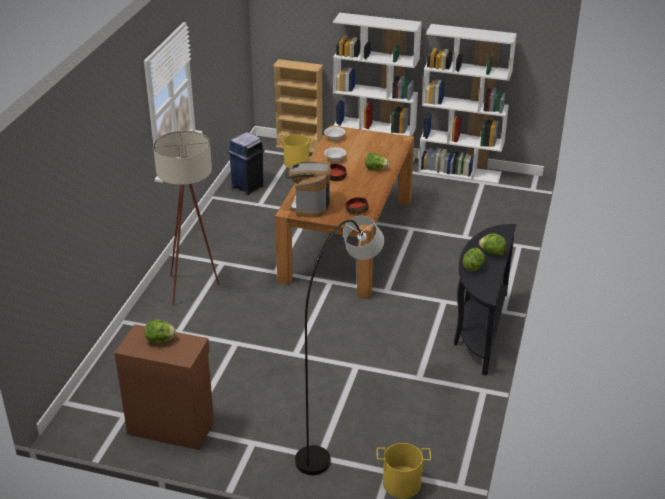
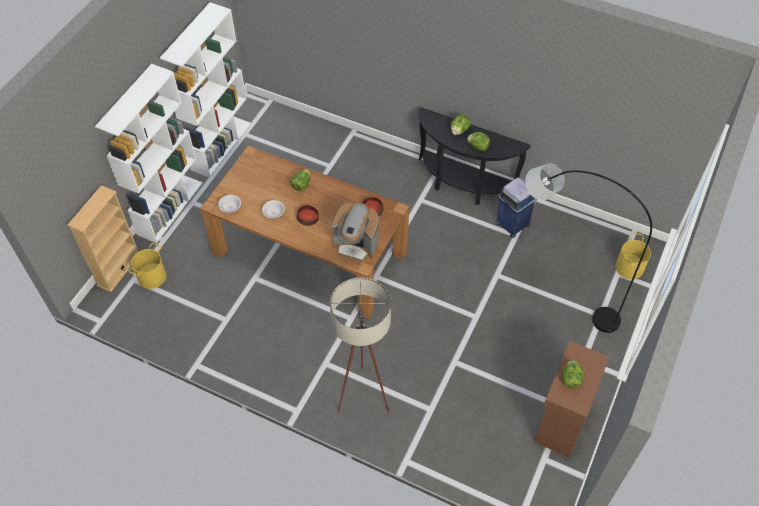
camera: 80 degrees left, 20 degrees up
blue trash can [228,132,265,195] -> blue trash can moved to [496,177,537,238]

